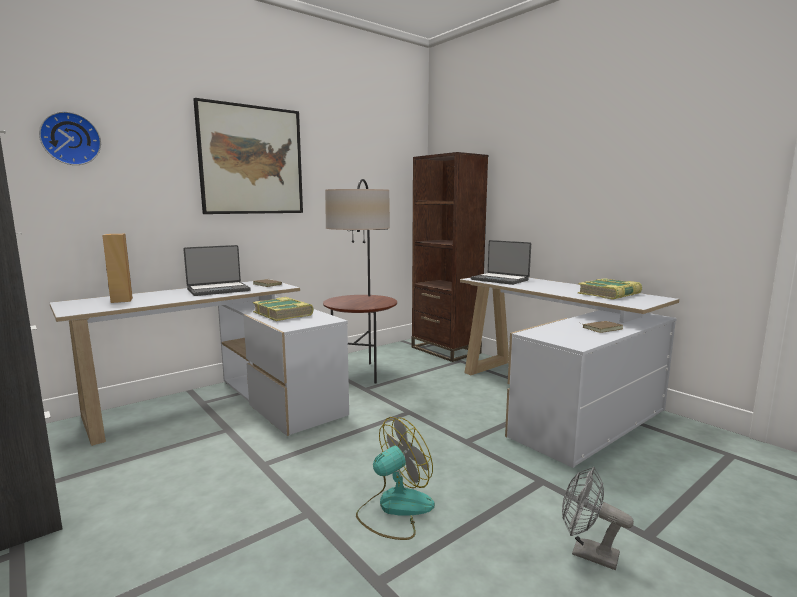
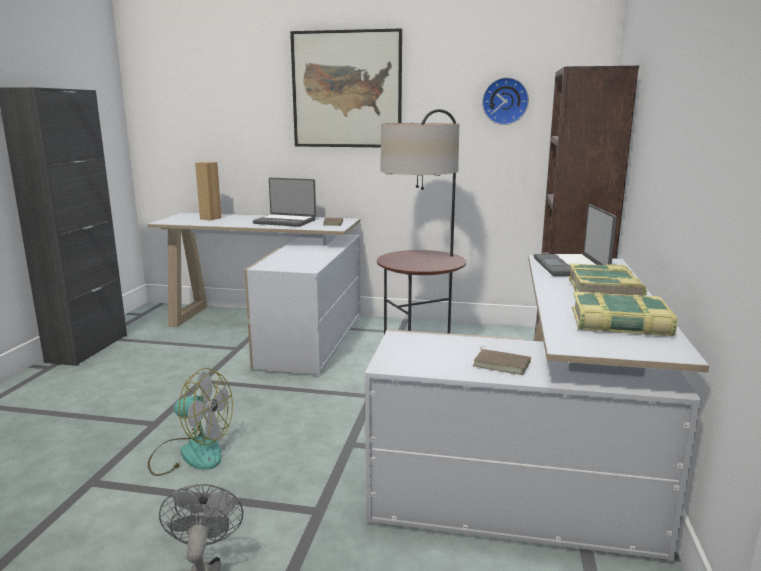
camera: 50 degrees right, 5 degrees up
wall clock [39,111,101,165] -> wall clock moved to [482,77,529,125]
book [253,297,314,321] -> book moved to [568,264,647,296]

